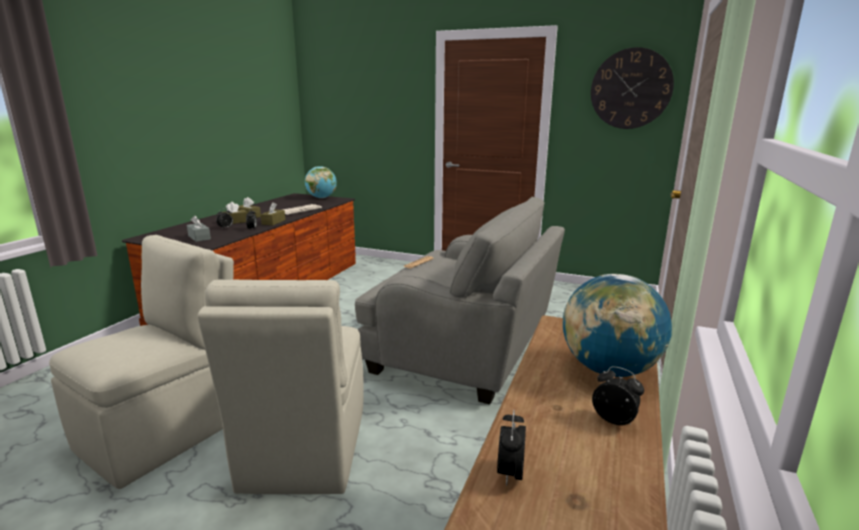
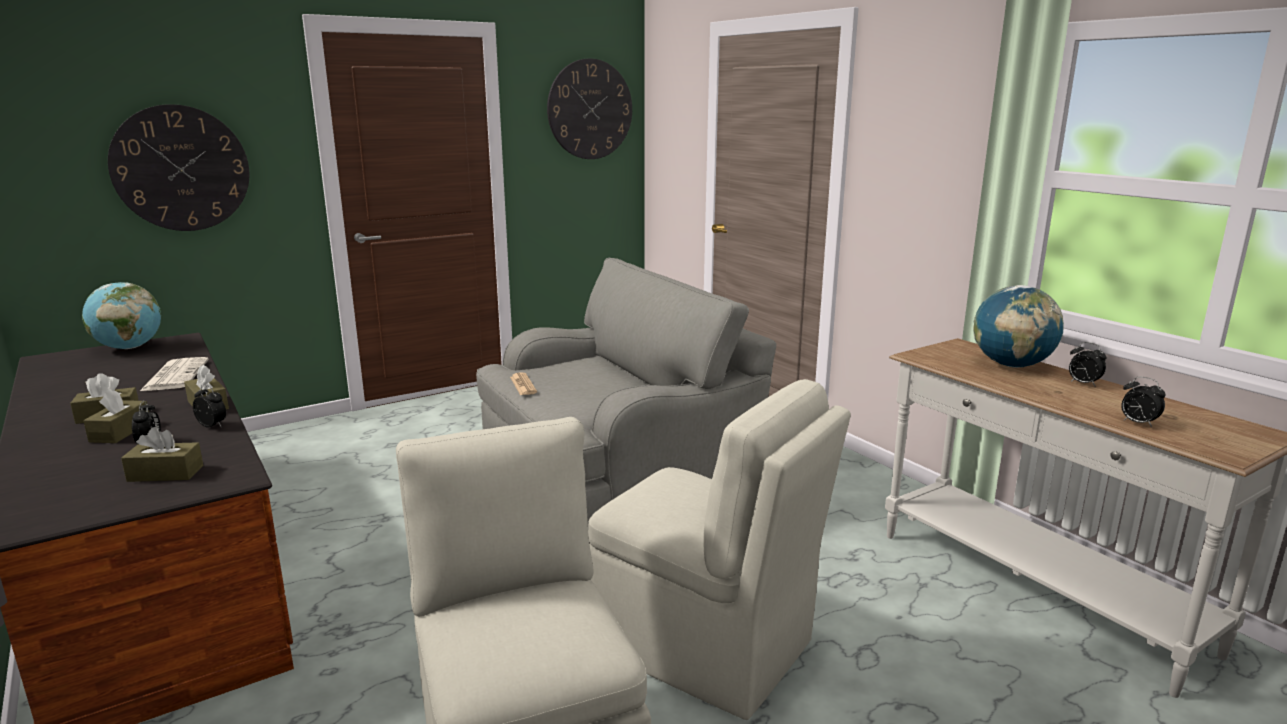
camera: 55 degrees left, 0 degrees up
grey tissue box [187,215,211,242] -> brown tissue box [121,427,203,482]
alarm clock [592,366,644,425] -> alarm clock turned 120 degrees counterclockwise [1069,342,1106,387]
none -> wall clock [108,104,250,231]

